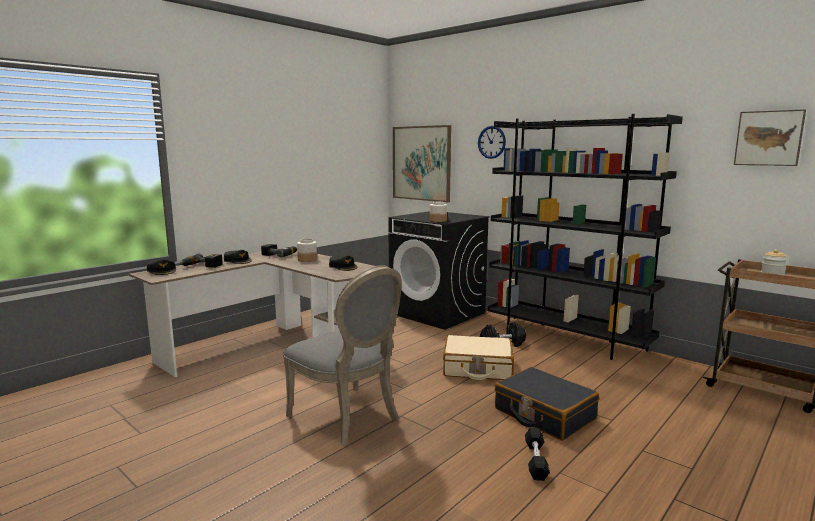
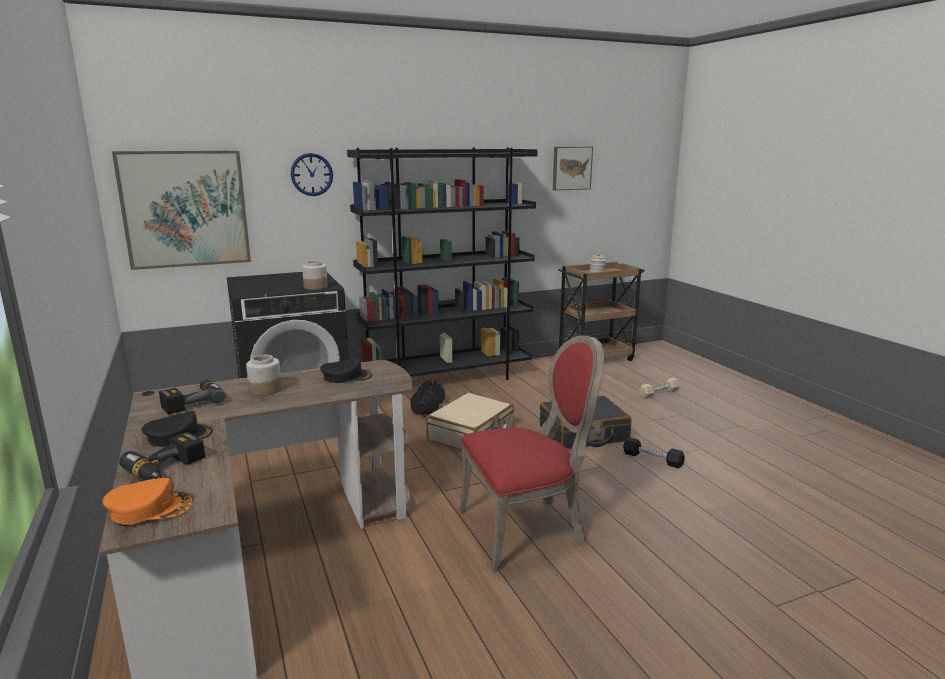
camera: 65 degrees left, 5 degrees up
black cap [147,259,176,275] -> orange cap [103,478,193,525]
grey chair [283,265,402,446] -> red chair [459,335,604,573]
none -> beige dumbbell [639,378,680,399]

